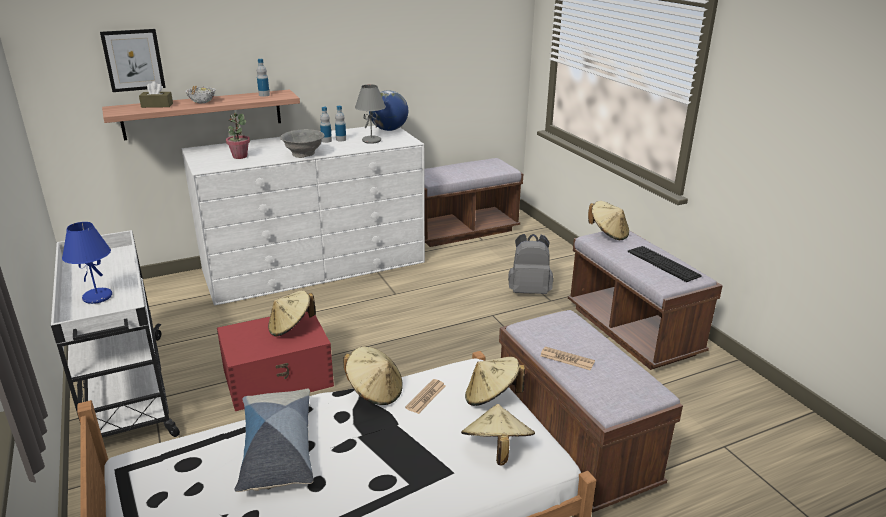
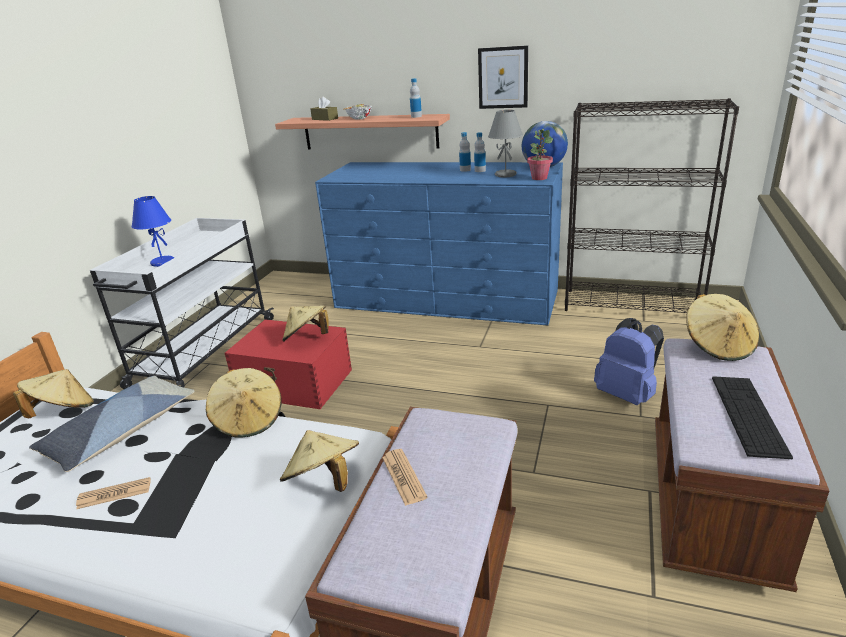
camera: 45 degrees right, 0 degrees up
picture [100,29,166,92] -> picture moved to [478,46,528,109]
white dresser [182,126,425,306] -> blue dresser [315,162,563,325]
potted plant [226,113,250,159] -> potted plant moved to [527,129,553,180]
grey bowl [280,129,325,158] -> none
newspaper [405,379,446,414] -> newspaper moved to [76,477,151,509]
brown bench [424,158,523,247] -> black bookcase [565,98,739,313]
beige hat [461,404,535,466] -> beige hat moved to [13,369,94,418]
grey backpack [508,234,553,294] -> blue backpack [594,318,664,405]

